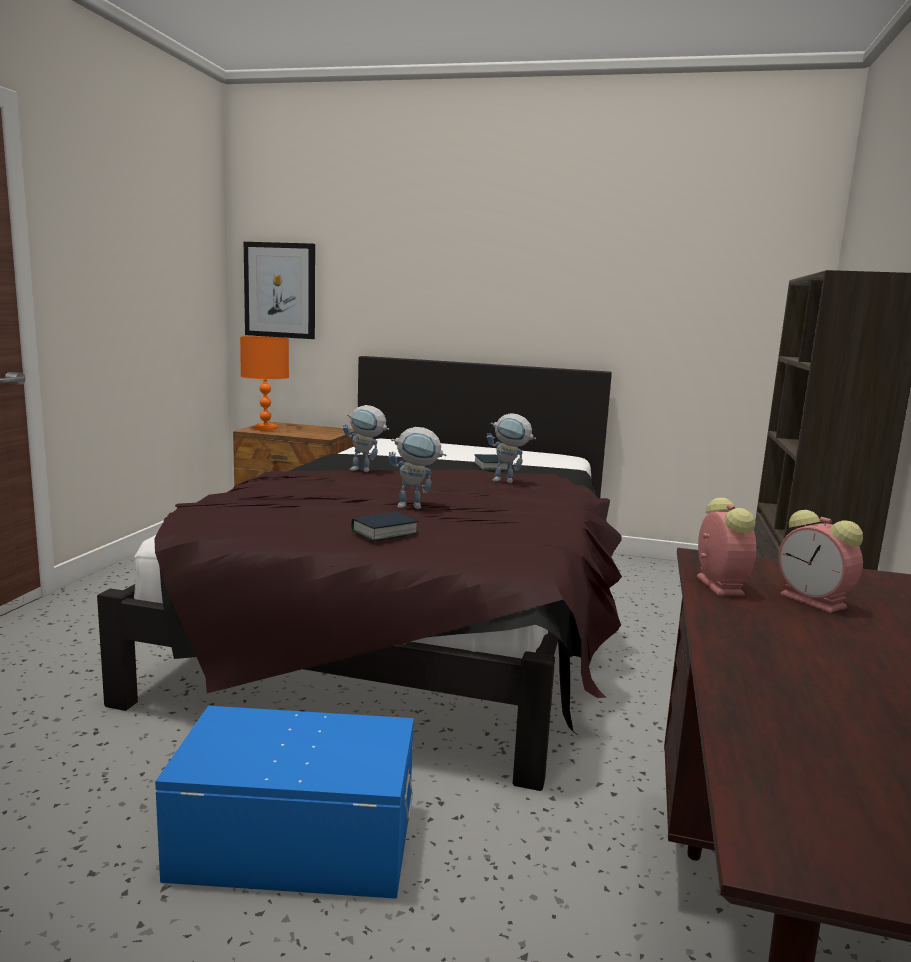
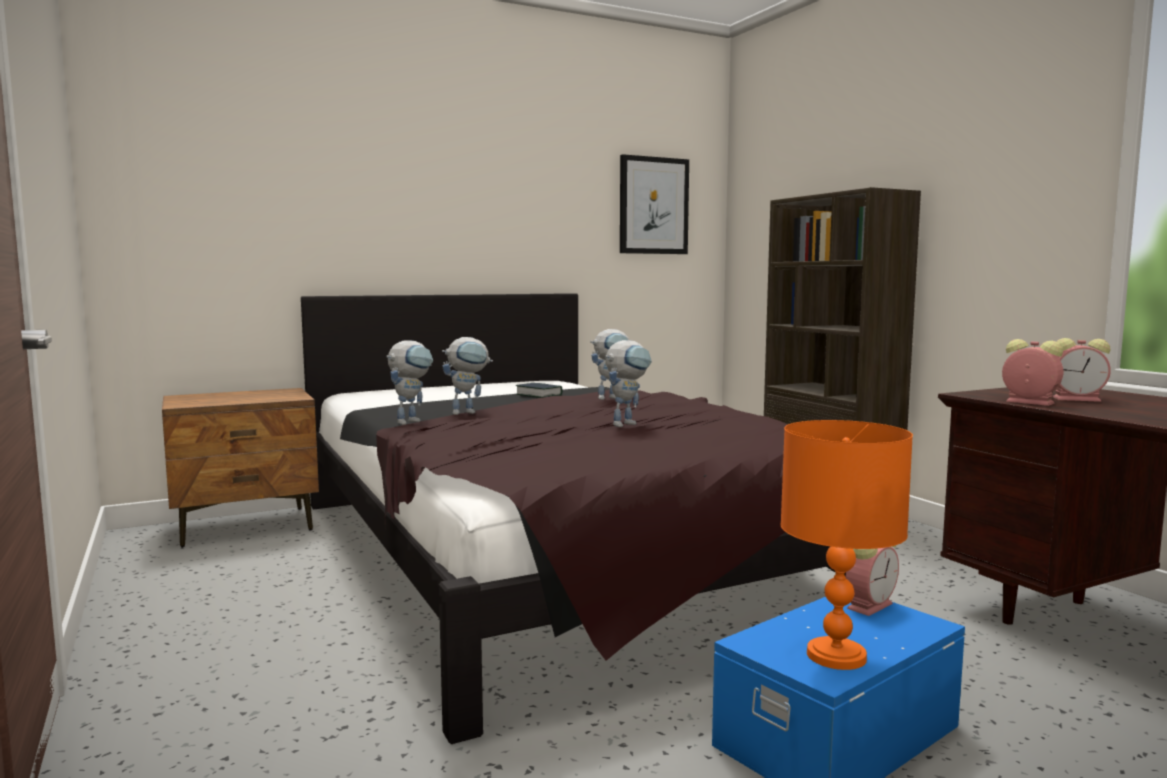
camera: 40 degrees left, 5 degrees down
orange table lamp [240,336,289,430] -> orange table lamp moved to [781,420,913,670]
picture [244,242,315,339] -> picture moved to [620,154,689,254]
book [351,512,419,541] -> none
none -> toy robot [386,340,433,425]
none -> alarm clock [846,545,899,616]

